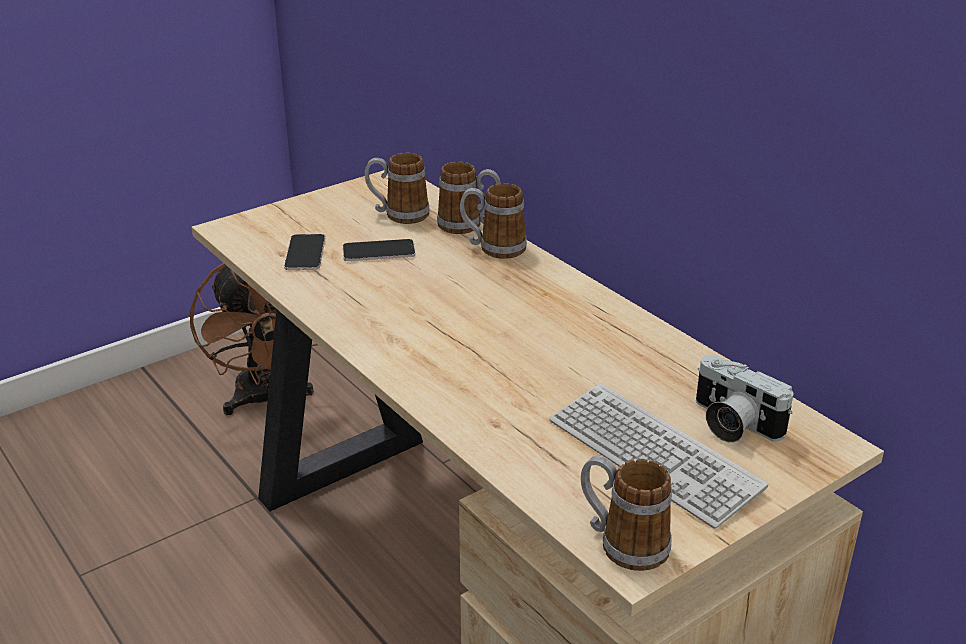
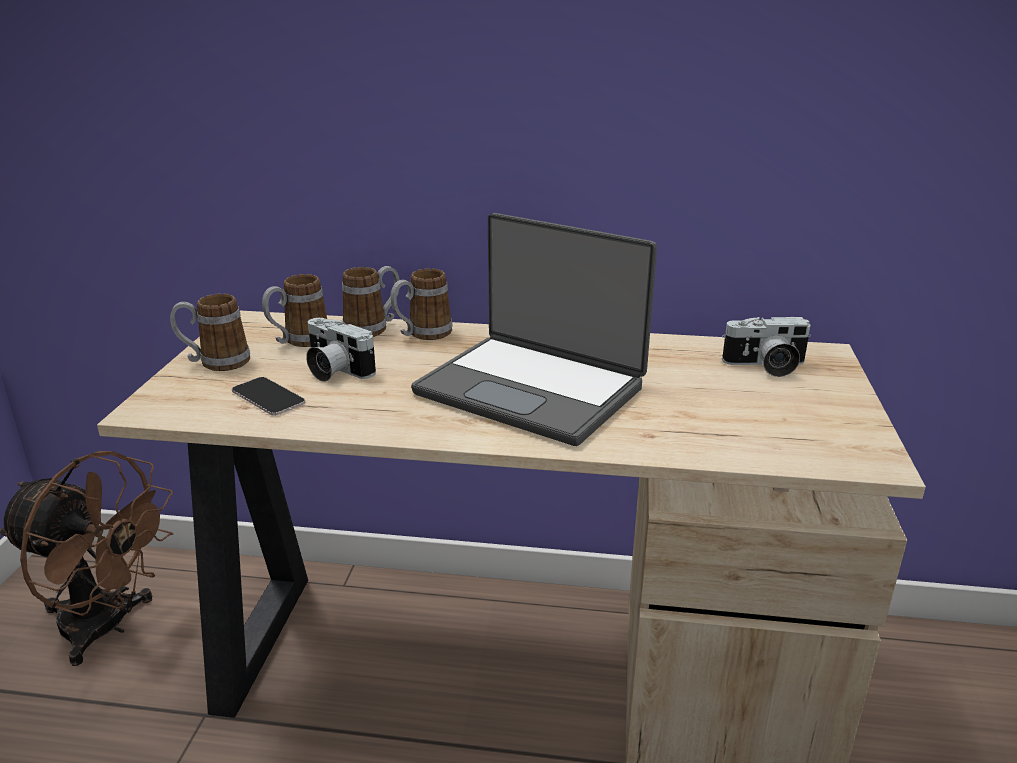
camera: 45 degrees left, 5 degrees down
phone [343,239,416,261] -> camera [306,318,376,382]
keyboard [549,383,768,529] -> none
mug [581,456,672,571] -> mug moved to [170,293,250,371]
none -> laptop [411,213,657,446]

